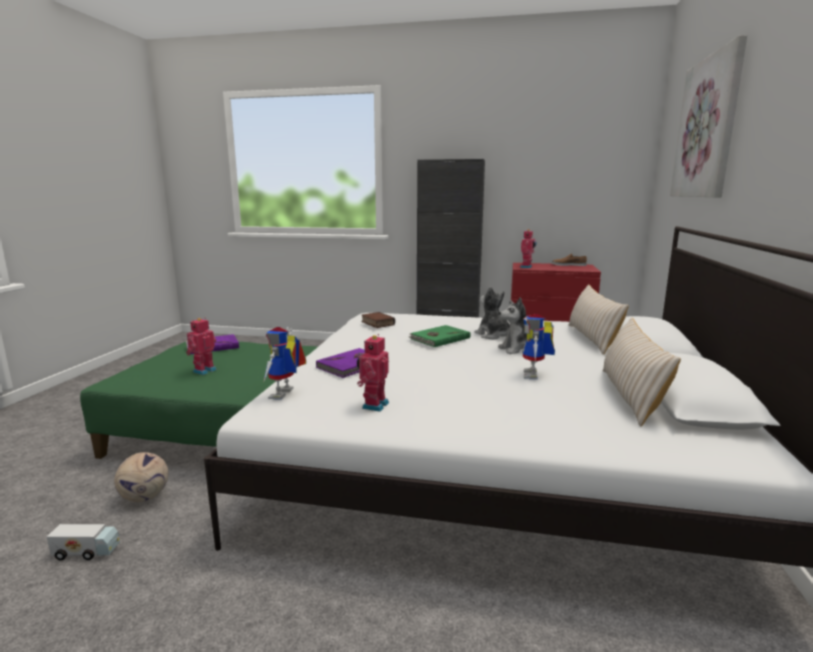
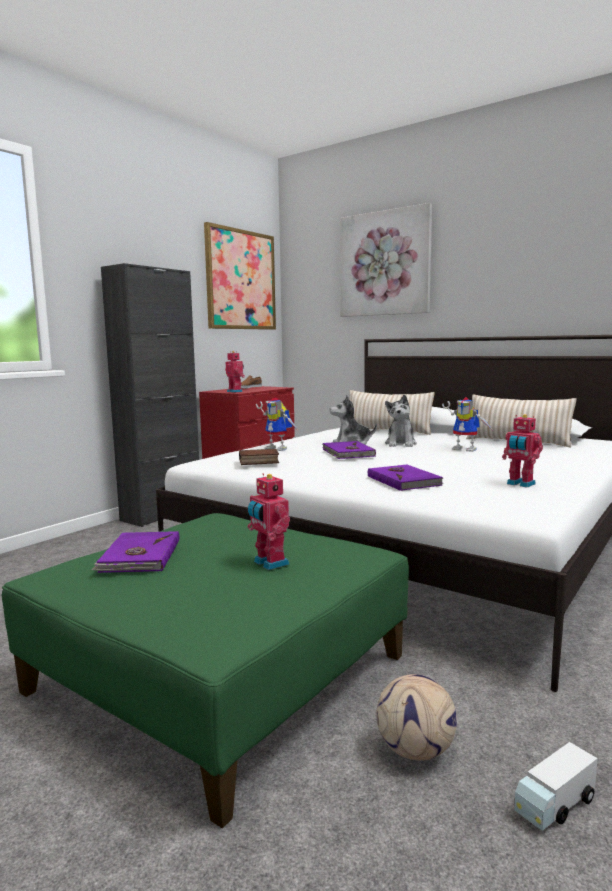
camera: 65 degrees left, 5 degrees down
toy truck [47,524,120,560] -> toy truck turned 150 degrees counterclockwise [514,742,598,831]
toy robot [263,327,306,400] -> toy robot moved to [256,397,298,451]
green book [408,325,471,347] -> purple book [322,441,376,459]
none -> picture [204,222,276,330]

